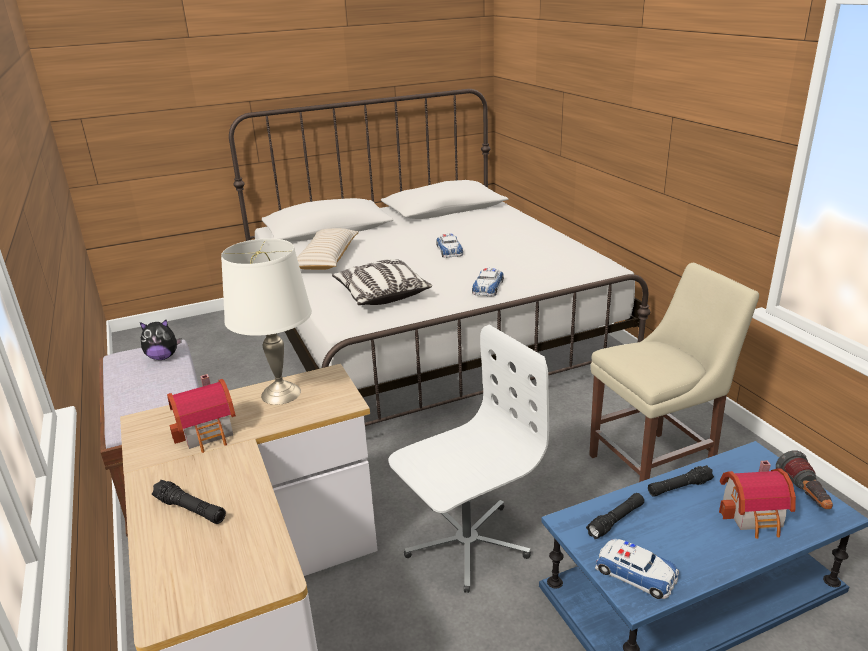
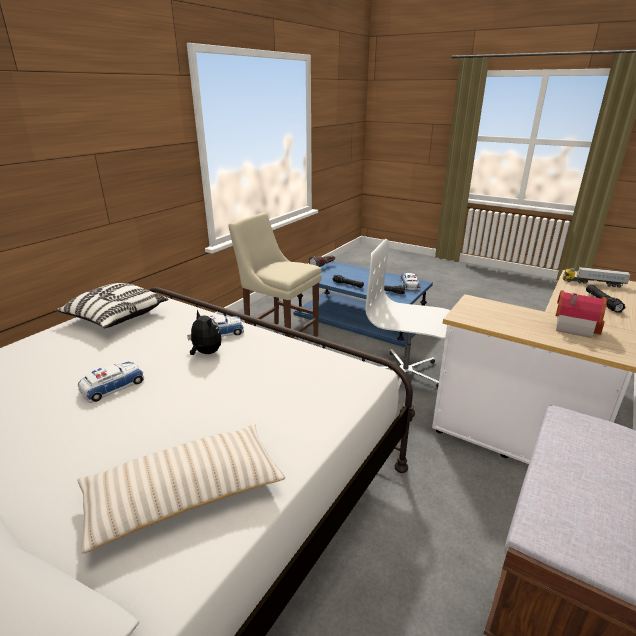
camera: 125 degrees left, 0 degrees up
plush toy [140,320,182,360] -> plush toy moved to [187,310,222,355]
white table lamp [221,238,312,405] -> none
pillow [332,259,432,305] -> pillow moved to [56,283,168,328]
toy house [719,460,796,539] -> none
none -> toy truck [563,267,631,288]

